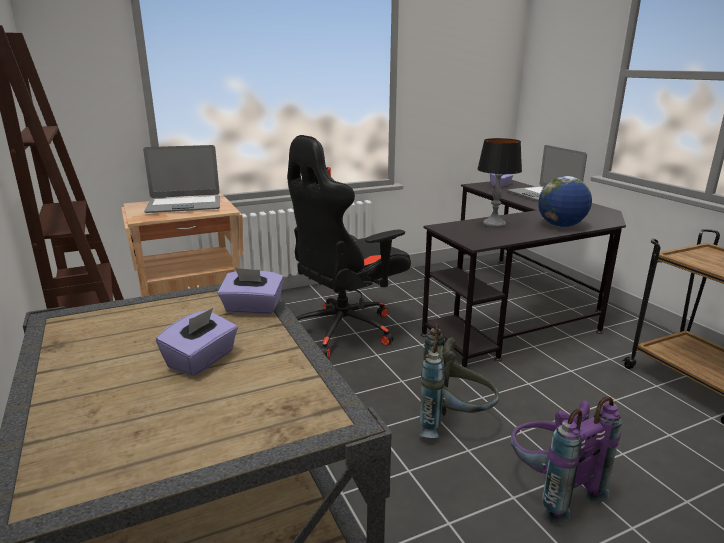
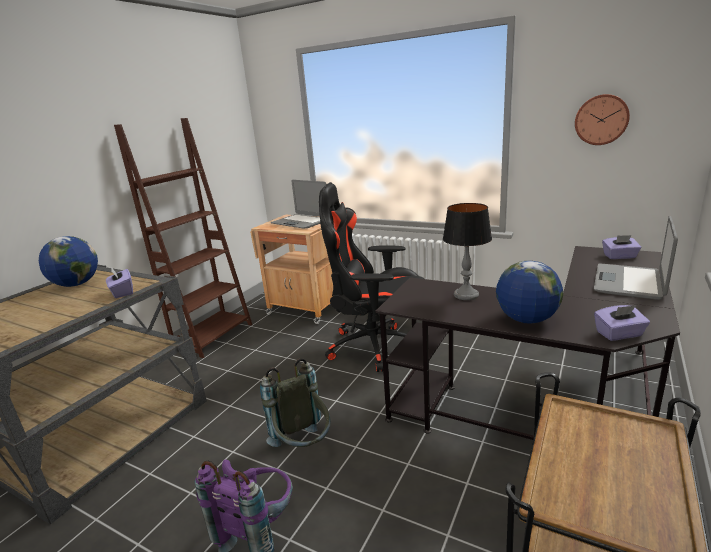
camera: 55 degrees right, 0 degrees up
purple tissue box [156,308,238,376] -> purple tissue box moved to [594,305,650,341]
none -> globe [39,236,98,287]
none -> wall clock [575,94,630,145]

